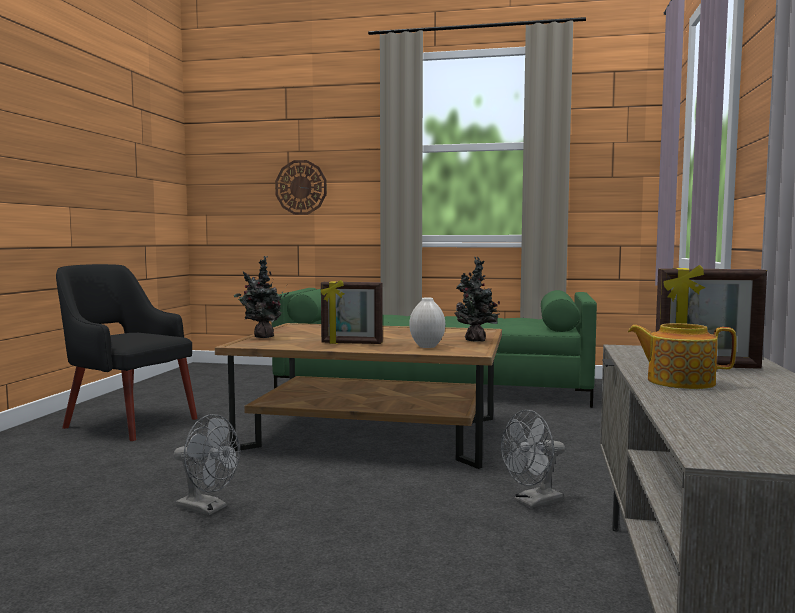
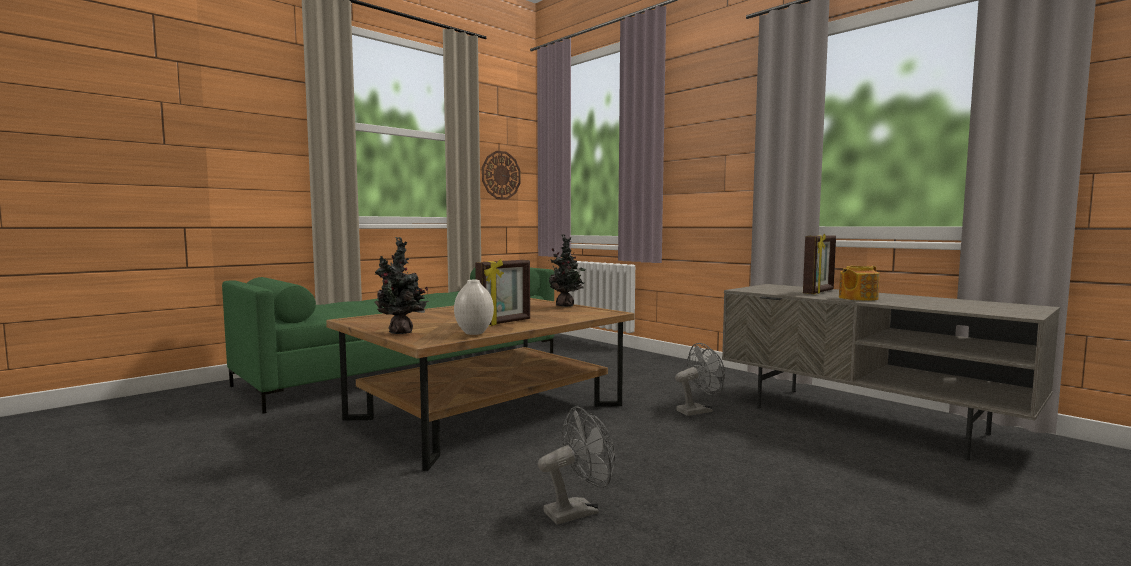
camera: 55 degrees left, 0 degrees up
black armchair [56,264,198,441] -> none
wall clock [275,160,327,215] -> wall clock moved to [482,151,521,200]
white vase [409,297,445,348] -> white vase moved to [454,280,494,335]
grey fan [501,410,565,508] -> grey fan turned 120 degrees counterclockwise [675,343,725,416]

